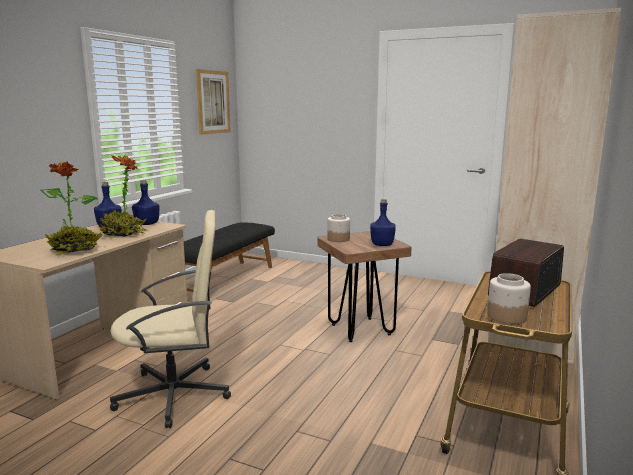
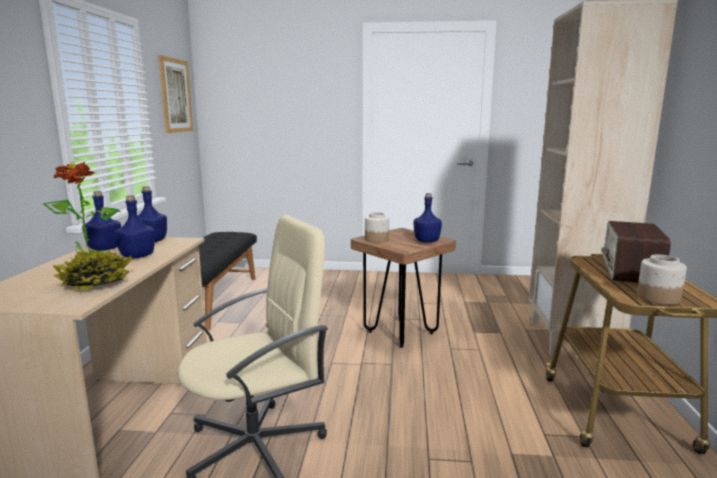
camera: 20 degrees left, 0 degrees up
potted plant [100,155,147,237] -> blue bottle [115,195,155,258]

